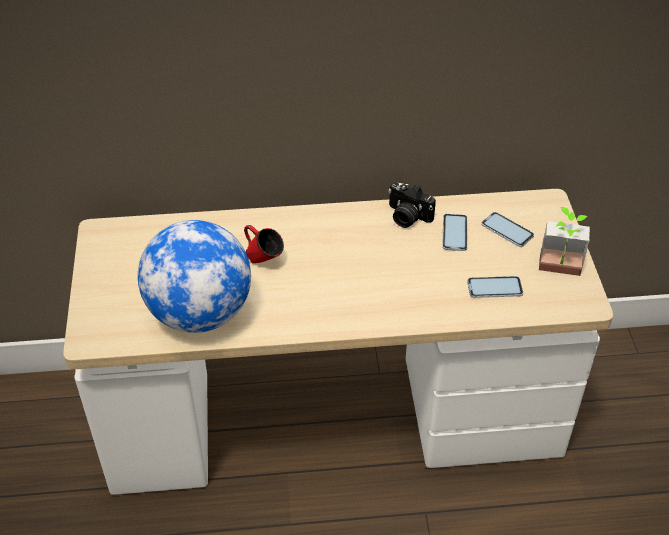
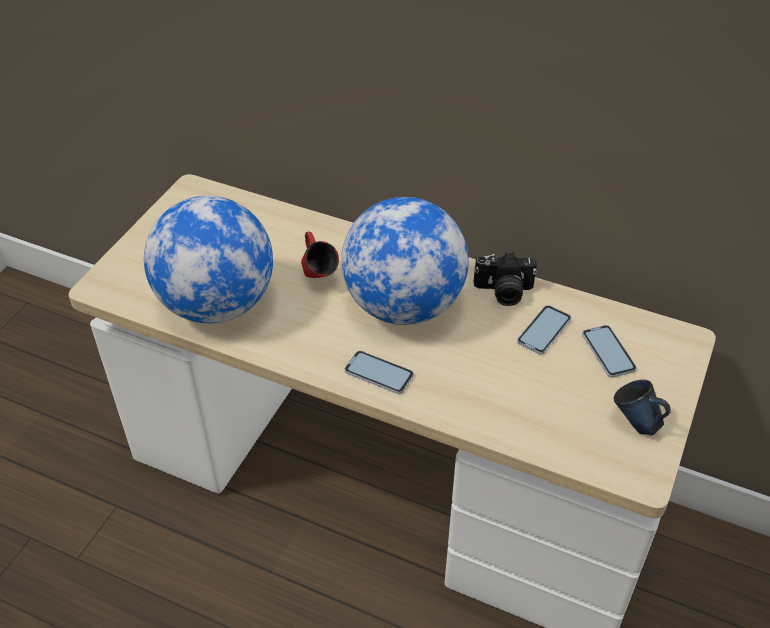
camera: 30 degrees right, 0 degrees up
camera [388,182,436,228] -> camera turned 60 degrees counterclockwise [474,252,537,306]
phone [467,276,523,298] -> phone moved to [344,351,414,394]
potted plant [539,207,590,276] -> blue mug [614,380,671,435]
none -> globe [341,197,469,325]

